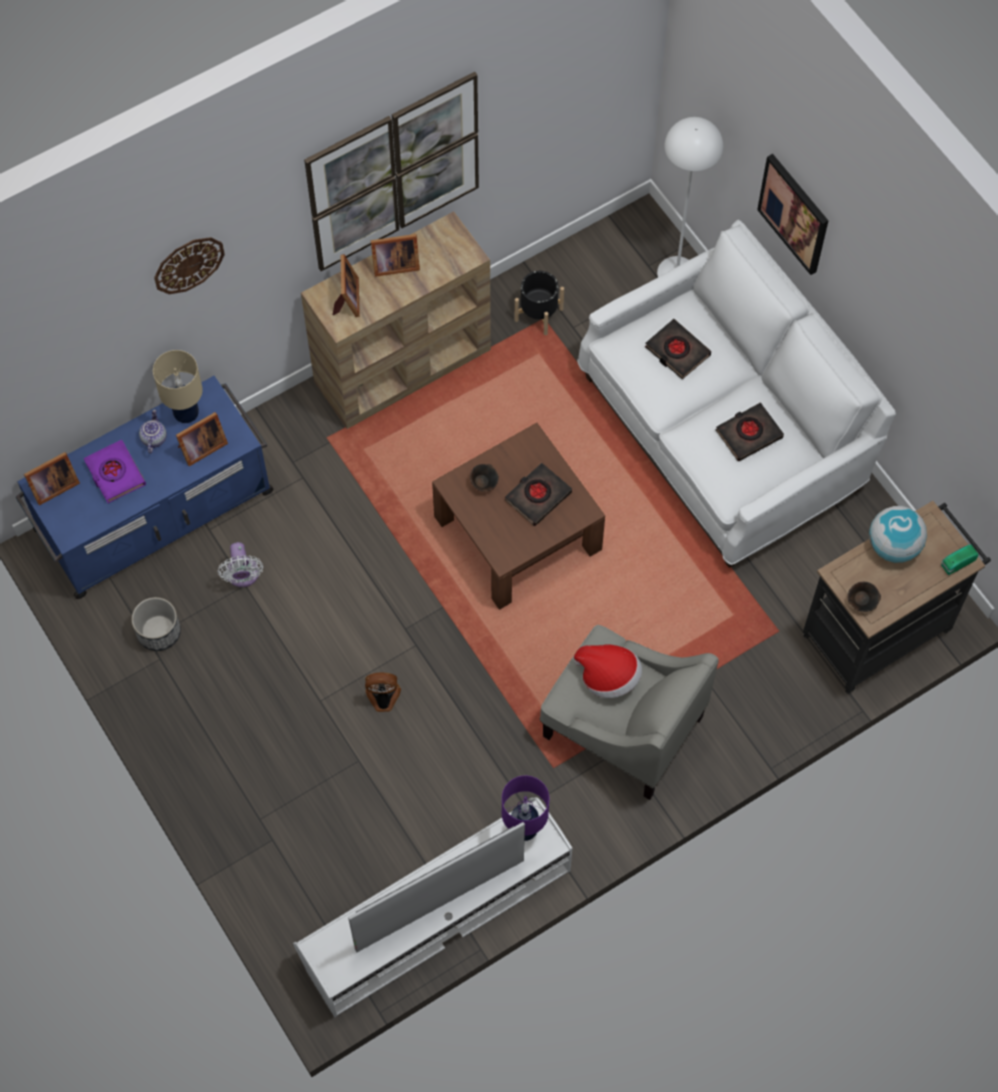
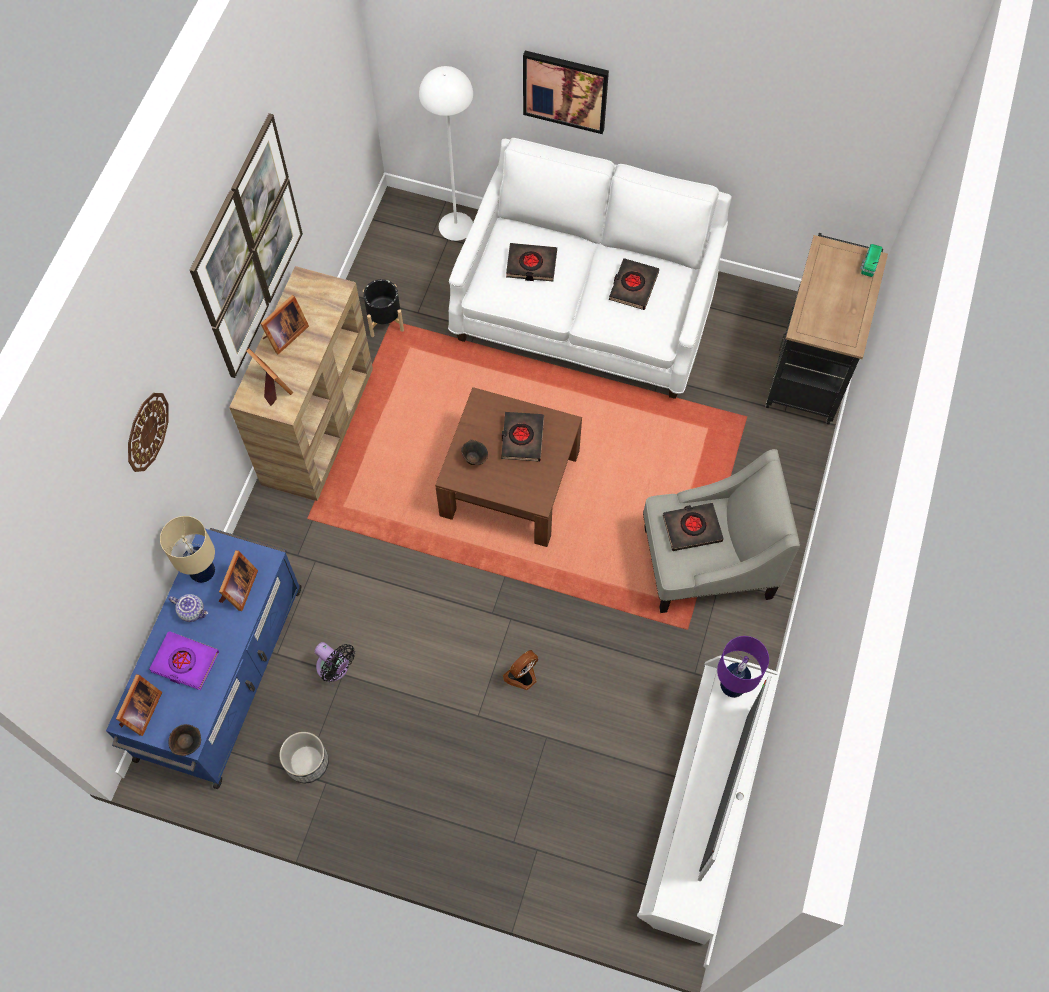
camera: 40 degrees left, 0 degrees up
teapot [139,409,167,454] -> teapot turned 150 degrees clockwise [169,594,208,622]
white fan [218,542,263,587] -> black fan [315,642,355,682]
hat [574,644,642,698] -> black book [663,503,724,551]
brown bowl [848,582,881,612] -> brown bowl moved to [169,724,201,756]
globe [869,506,927,563] -> none

